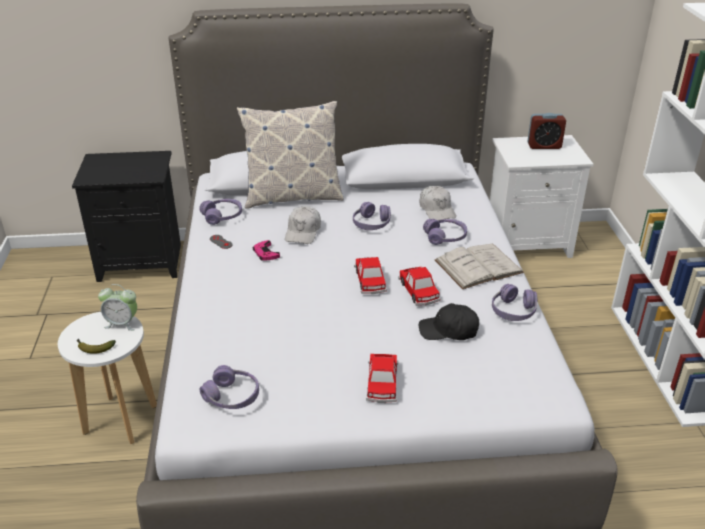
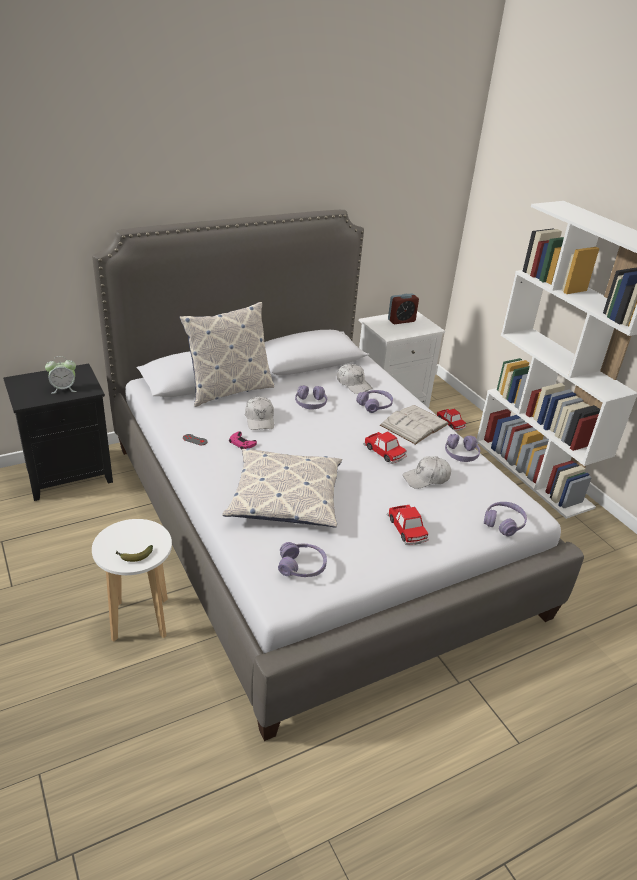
camera: 25 degrees left, 0 degrees up
alarm clock [98,284,137,331] -> alarm clock moved to [45,356,77,394]
purple headphones [199,199,242,225] -> purple headphones moved to [484,502,527,536]
toy car [354,257,387,294] -> toy car moved to [437,409,466,431]
black cap [419,303,479,340] -> white cap [403,456,451,489]
none -> pillow [222,448,342,528]

